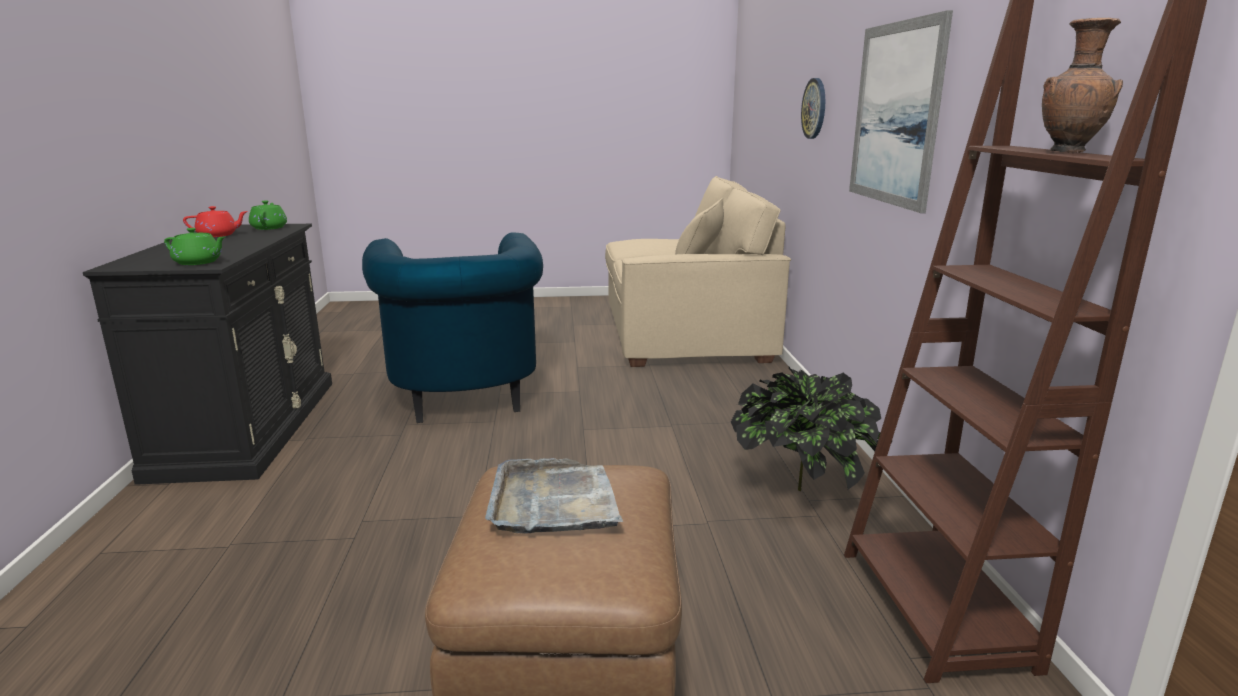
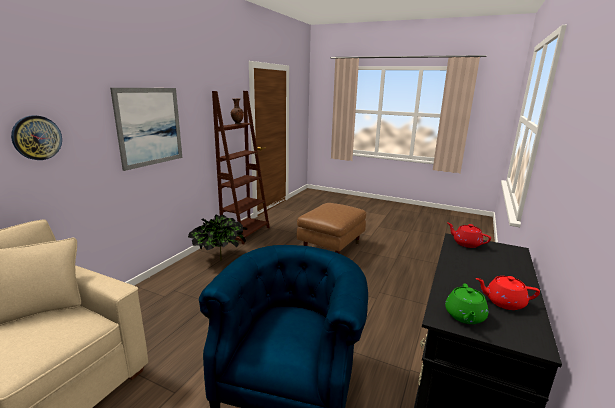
camera: 150 degrees left, 0 degrees up
green teapot [164,228,225,265] -> red teapot [448,223,491,248]
grey tray [485,458,623,534] -> none

